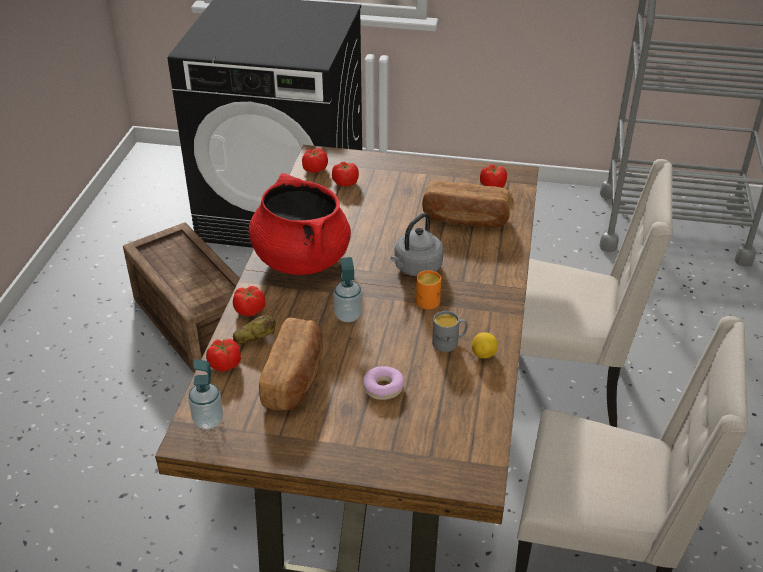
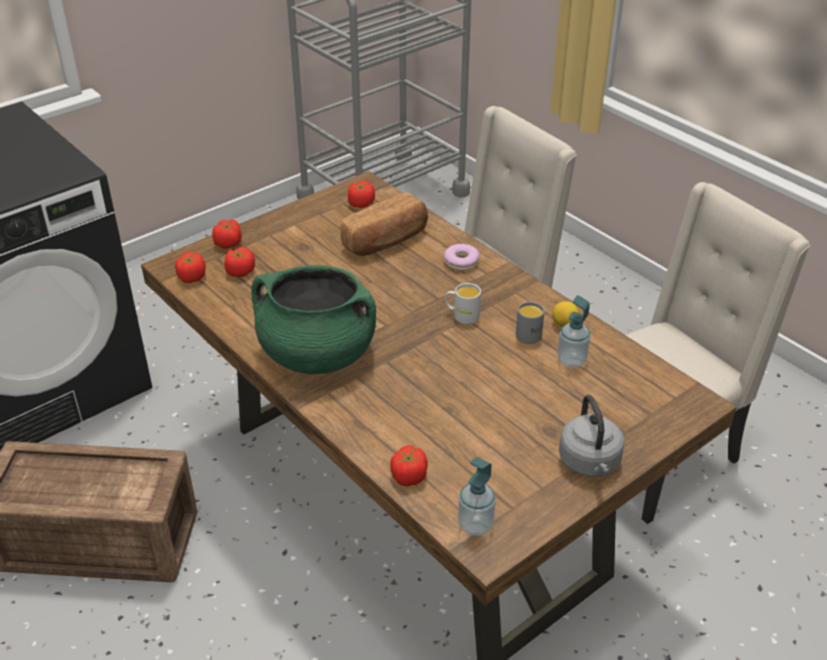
camera: 50 degrees left, 0 degrees up
tomato [233,286,265,316] -> tomato moved to [212,219,242,249]
potato [233,315,276,344] -> none
red cooking pot [248,173,351,275] -> green cooking pot [251,265,376,374]
bread [259,318,323,410] -> none
soap dispenser [334,257,362,322] -> soap dispenser moved to [557,295,591,367]
donut [363,366,404,400] -> donut moved to [444,244,479,271]
grey kettle [391,213,443,276] -> grey kettle moved to [559,395,624,477]
orange mug [416,270,441,309] -> white mug [445,283,481,324]

